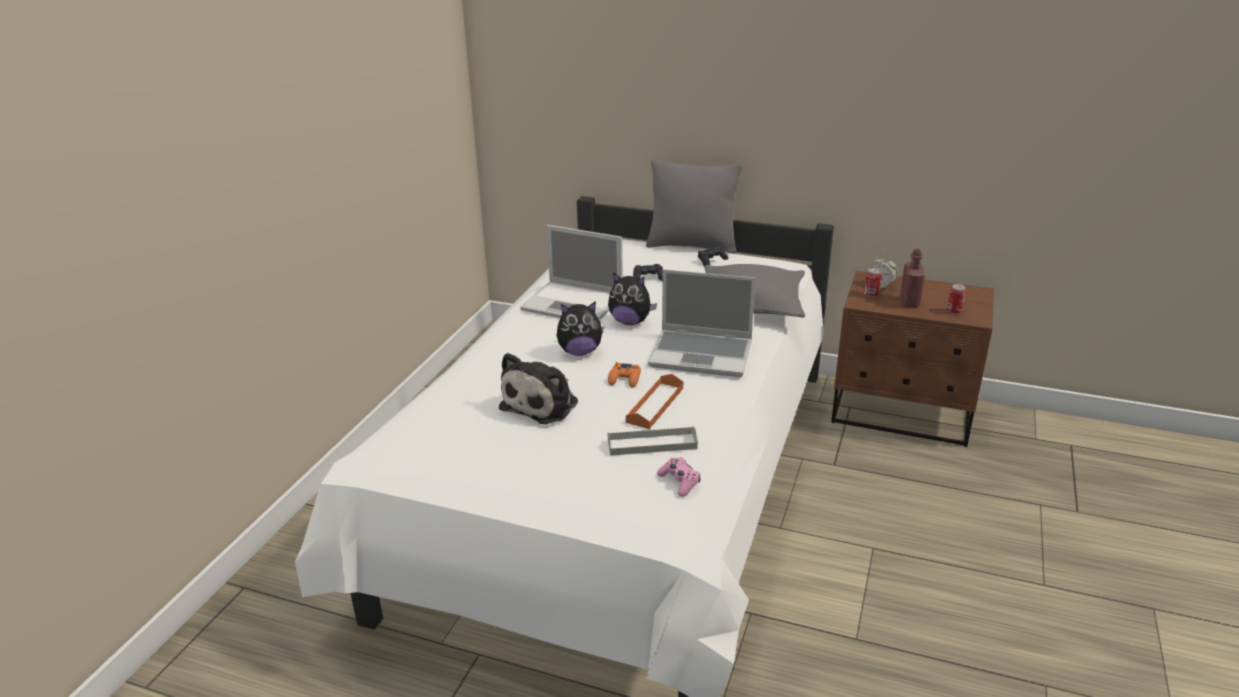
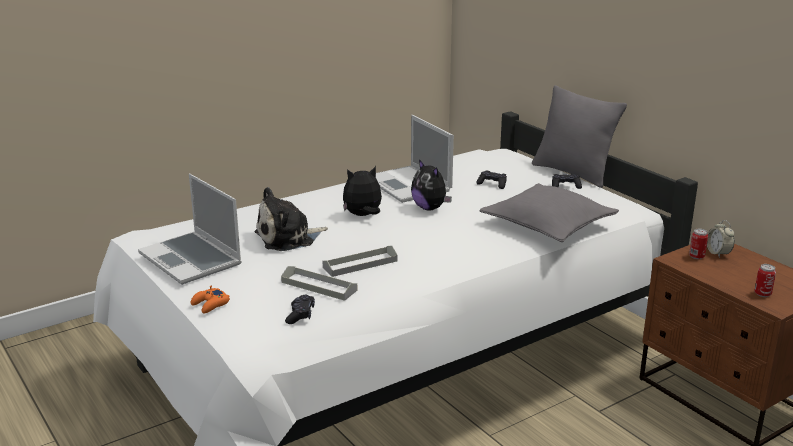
camera: 35 degrees right, 5 degrees down
plush toy [557,301,604,356] -> plush toy turned 135 degrees clockwise [343,166,382,216]
orange game controller [608,362,641,388] -> orange game controller moved to [191,286,230,314]
orange tray [626,374,683,429] -> grey tray [323,246,397,277]
laptop [648,269,756,377] -> laptop moved to [138,174,242,285]
pink game controller [657,457,701,497] -> black game controller [285,295,315,324]
red bottle [900,249,925,308] -> none

